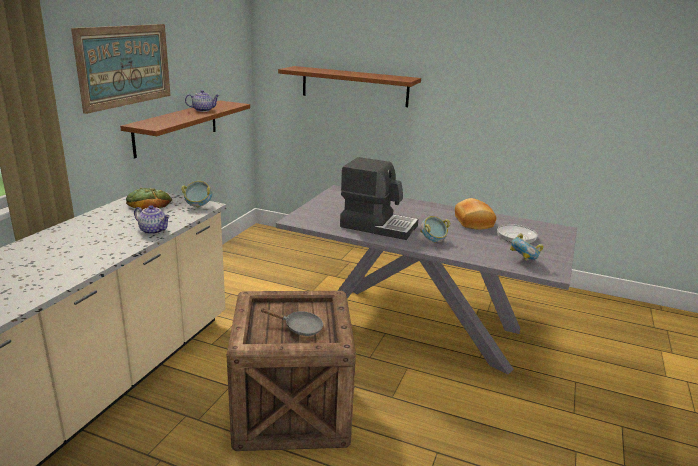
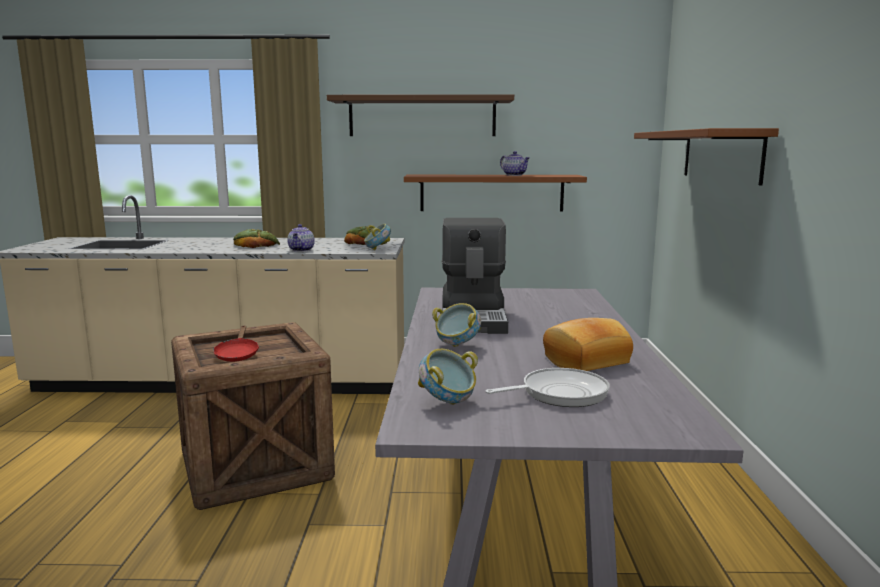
camera: 70 degrees right, 10 degrees down
picture [71,24,171,114] -> brown shelf [327,94,514,136]
grey frying pan [260,308,323,336] -> red frying pan [213,325,259,362]
none -> bread [233,229,280,248]

